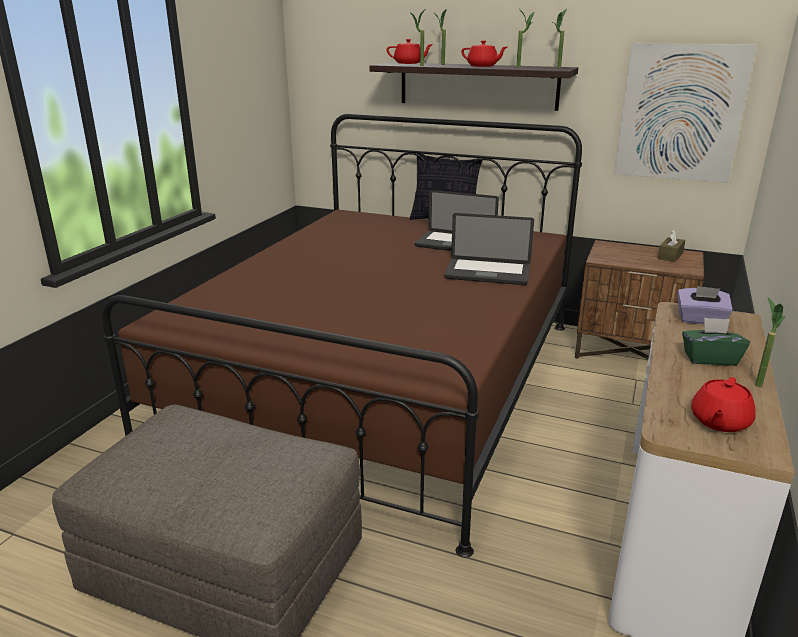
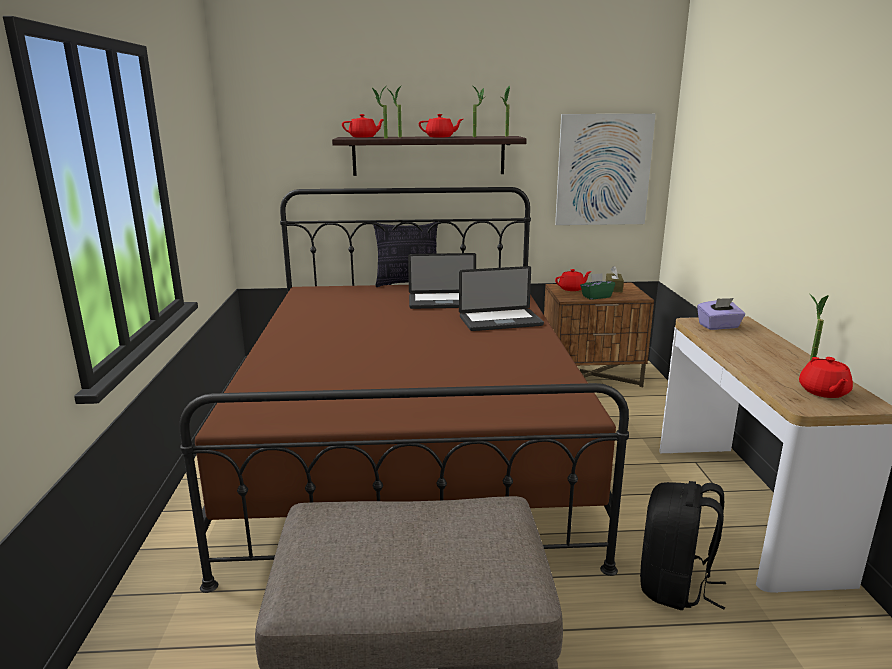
camera: 25 degrees left, 5 degrees down
green tissue box [682,317,750,366] -> green tissue box moved to [580,273,615,300]
none -> red teapot [555,269,591,291]
none -> black backpack [640,481,726,610]

